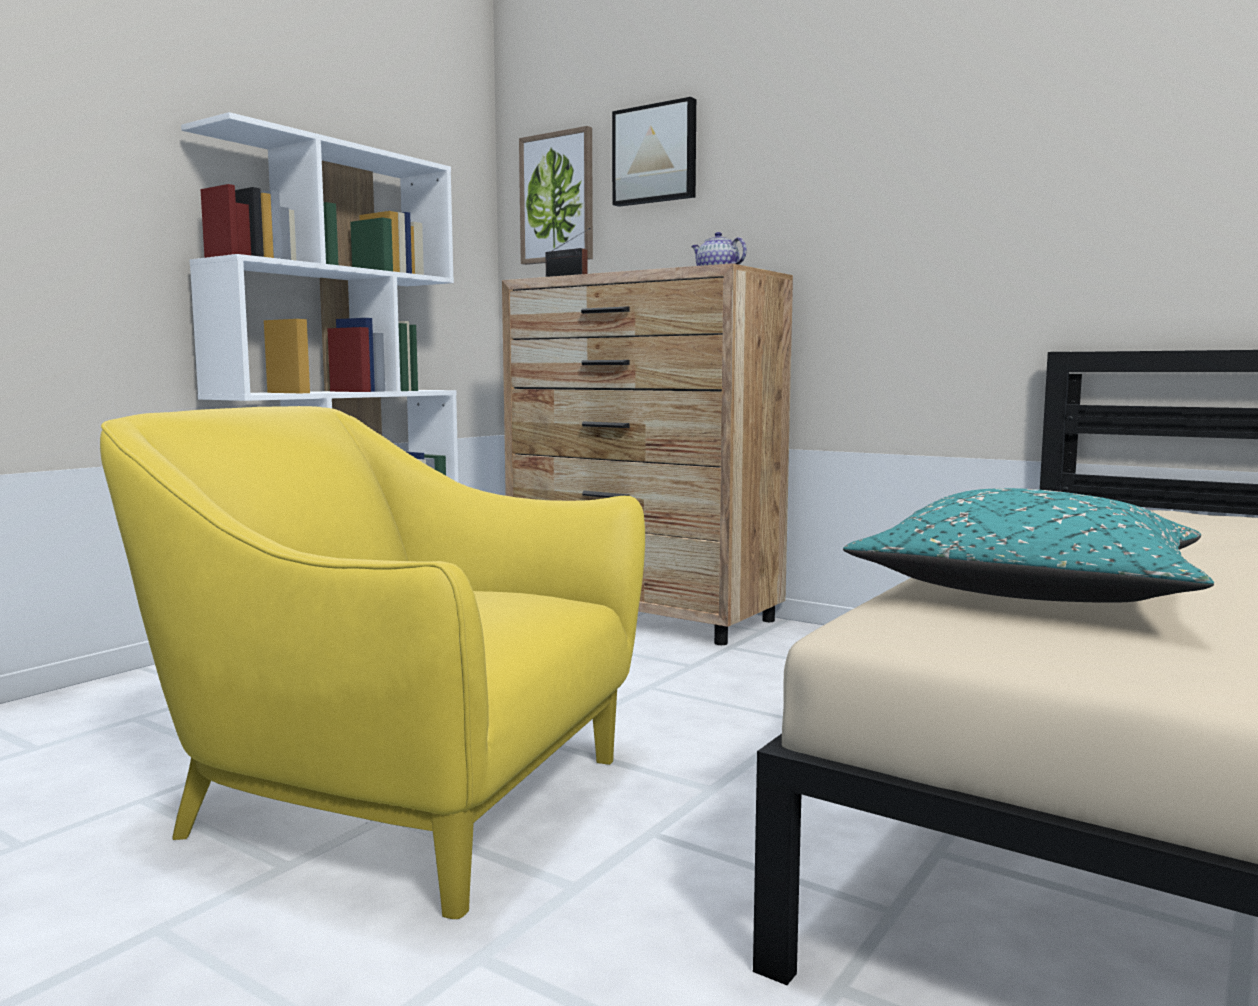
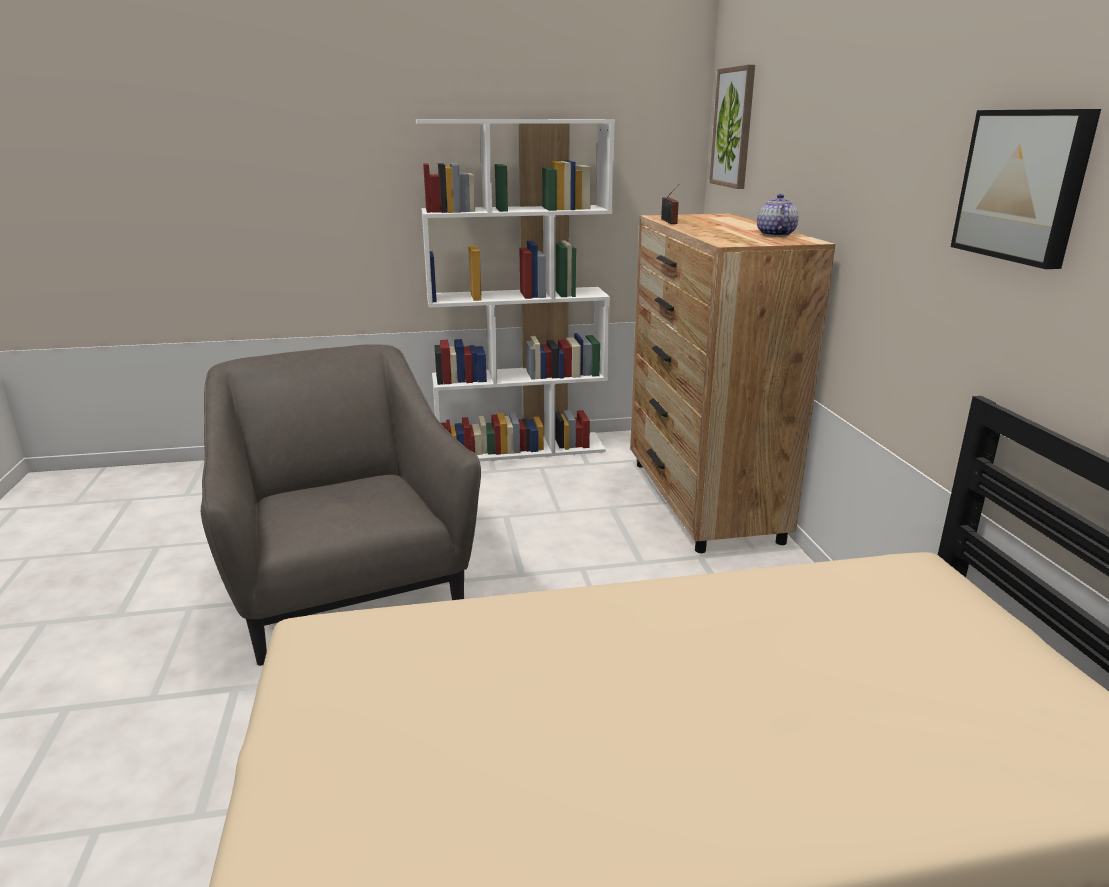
camera: 45 degrees right, 15 degrees up
yellow armchair [100,406,645,919] -> grey armchair [201,344,481,666]
picture [612,97,696,207] -> picture moved to [951,109,1101,269]
turquoise pillow [843,488,1214,603] -> none

